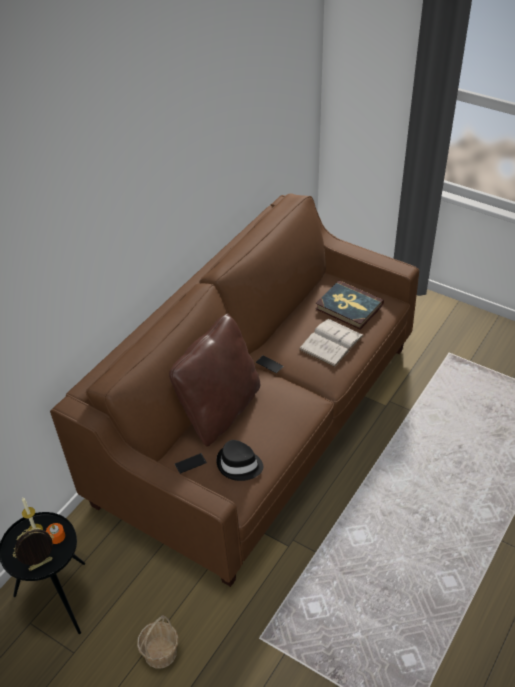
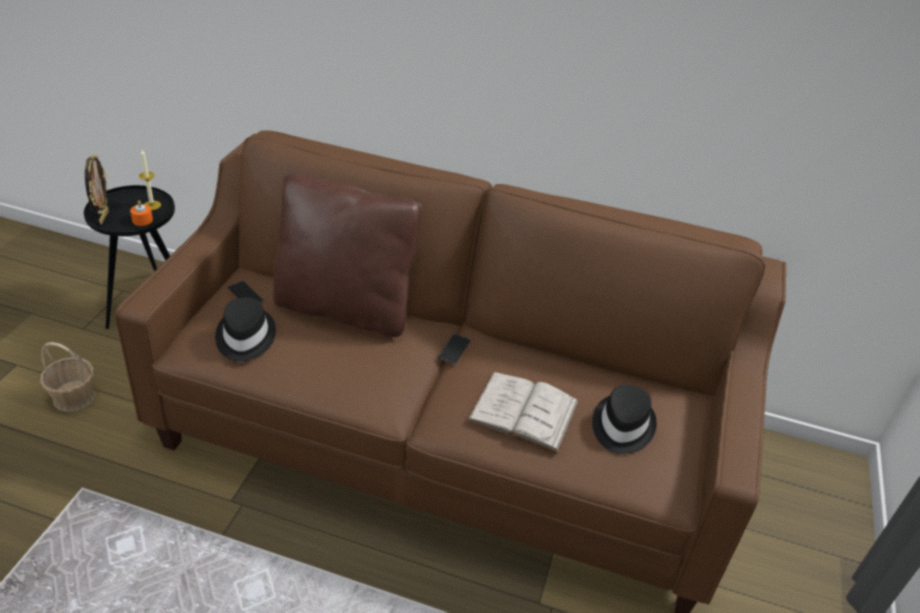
camera: 70 degrees right, 5 degrees down
picture frame [12,527,54,571] -> picture frame turned 45 degrees clockwise [85,154,109,224]
book [315,280,384,329] -> black hat [592,385,657,454]

